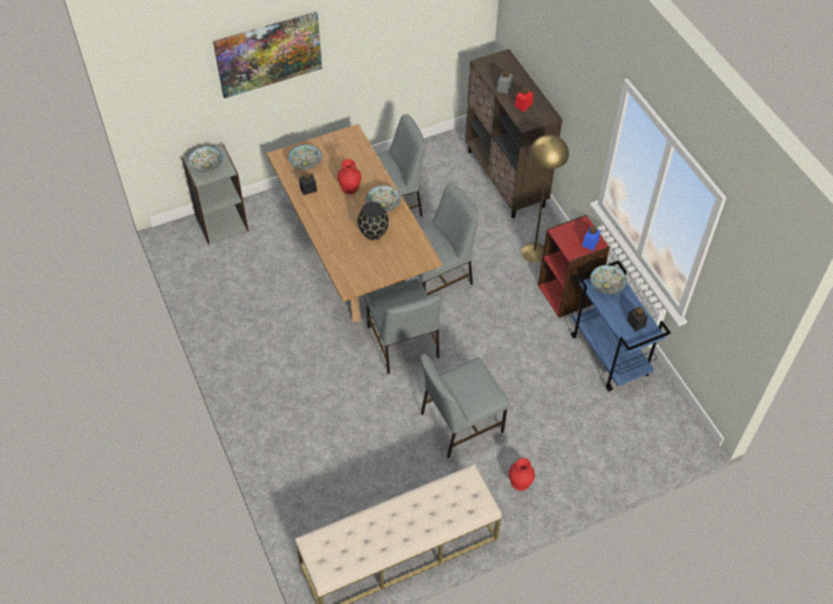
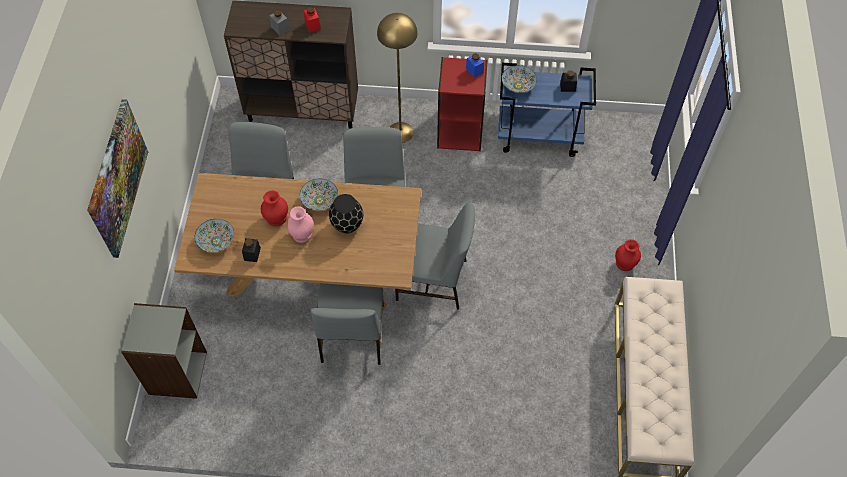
camera: 60 degrees left, 5 degrees up
bowl [189,147,223,172] -> none
grey chair [421,353,509,458] -> grey chair moved to [310,283,384,365]
none -> pink vase [287,206,314,243]

